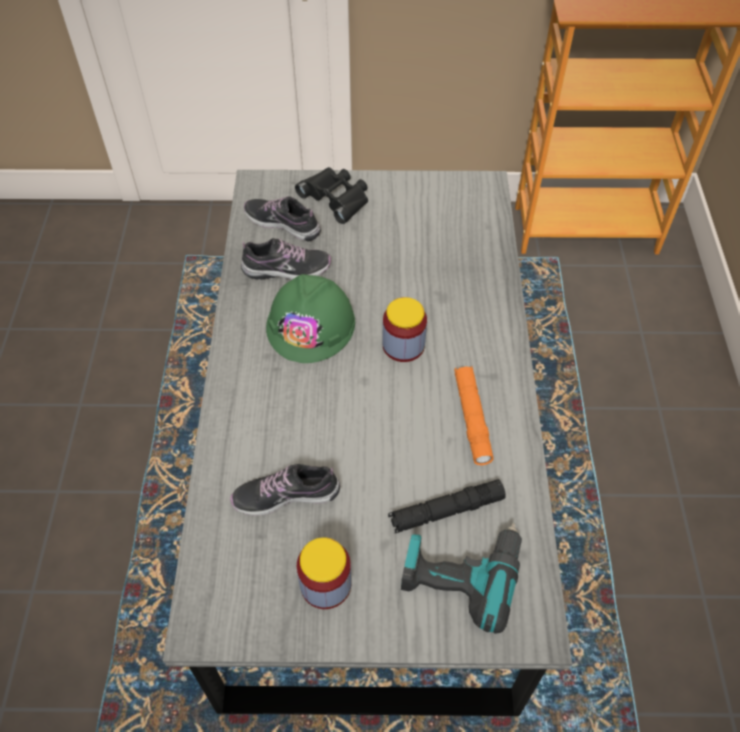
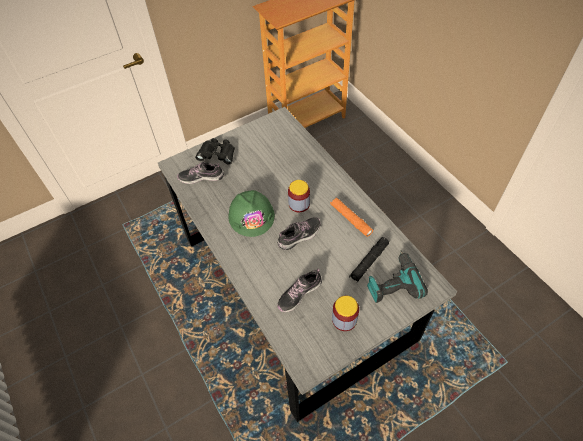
camera: 30 degrees left, 0 degrees up
shoe [241,238,331,280] -> shoe moved to [278,217,320,250]

